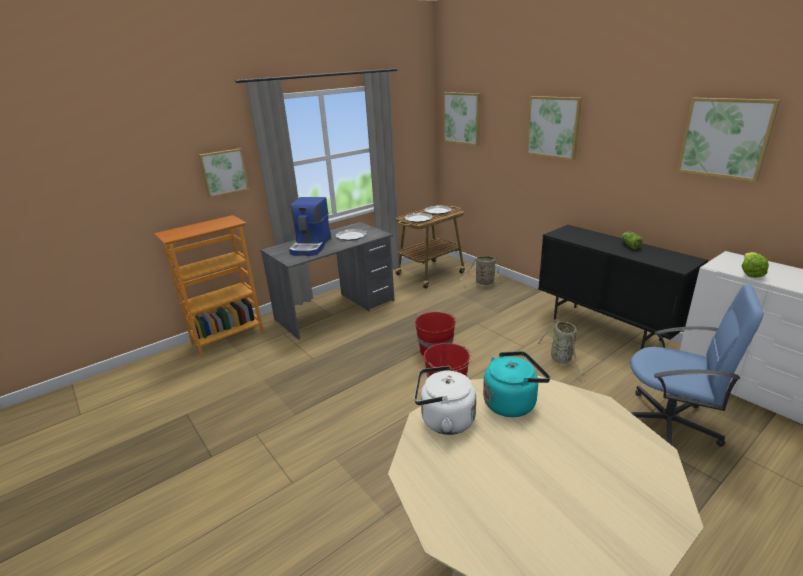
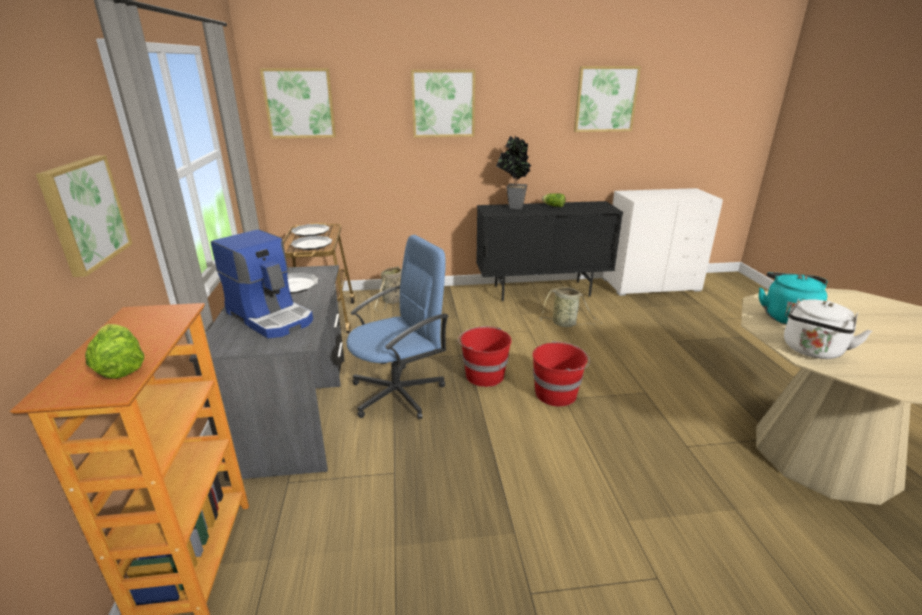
camera: 60 degrees left, 0 degrees up
blue office chair [630,285,763,447] -> blue office chair moved to [346,235,448,419]
lettuce [742,252,769,278] -> lettuce moved to [85,324,144,379]
none -> potted plant [496,136,531,209]

